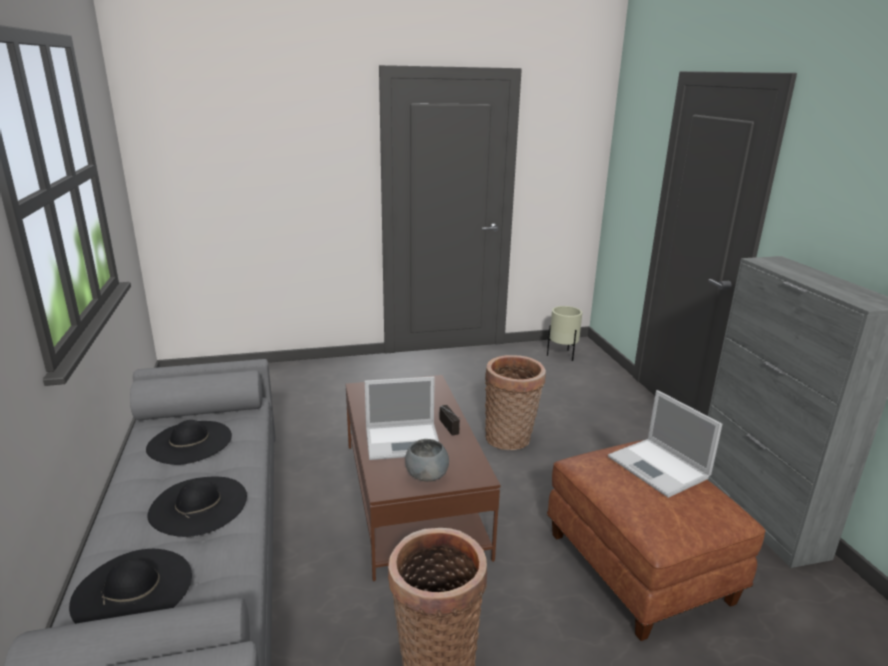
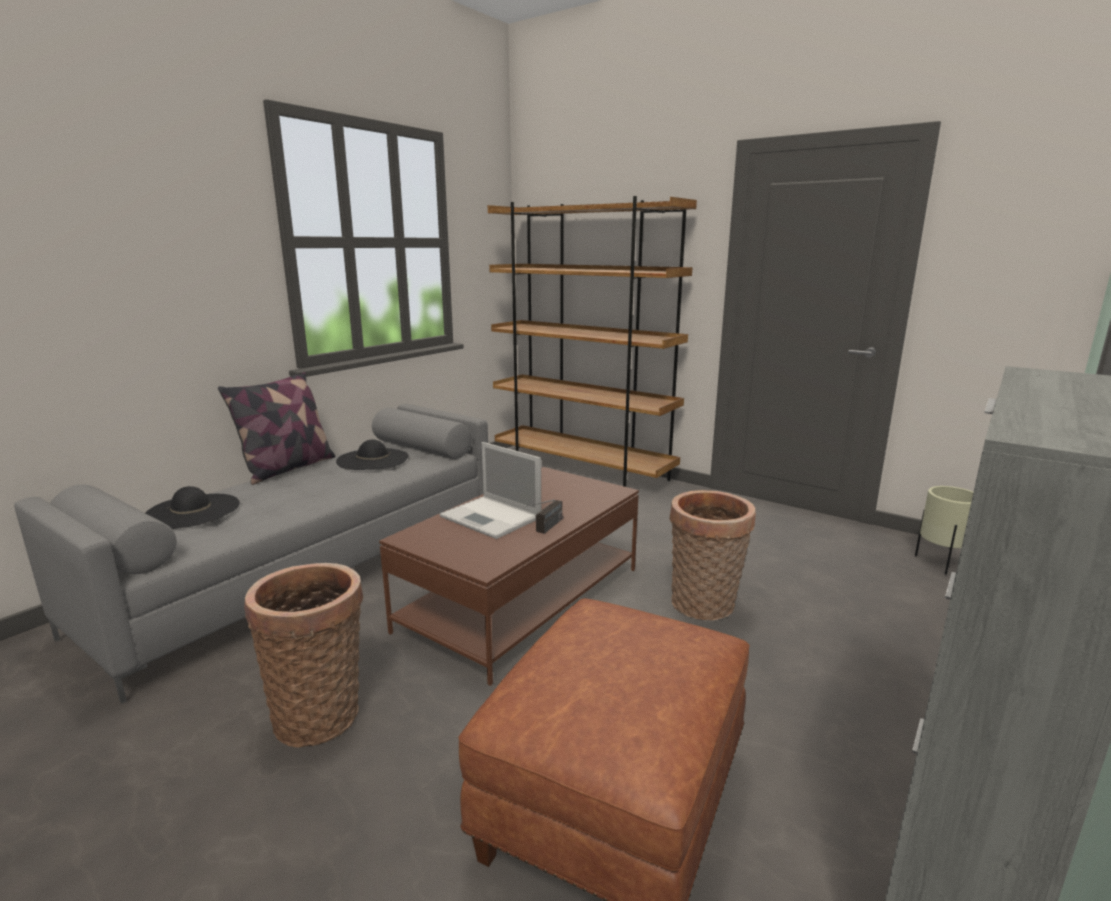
camera: 50 degrees right, 5 degrees down
black hat [147,477,247,537] -> none
grey bowl [405,439,449,482] -> none
laptop [608,390,722,498] -> none
none -> pillow [218,372,335,485]
none -> brown bookcase [488,196,697,487]

